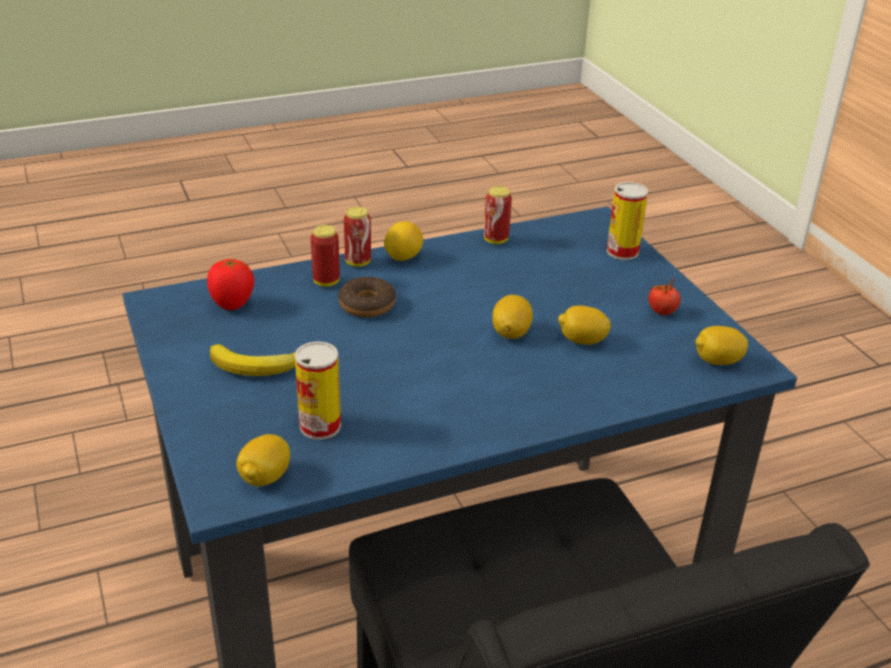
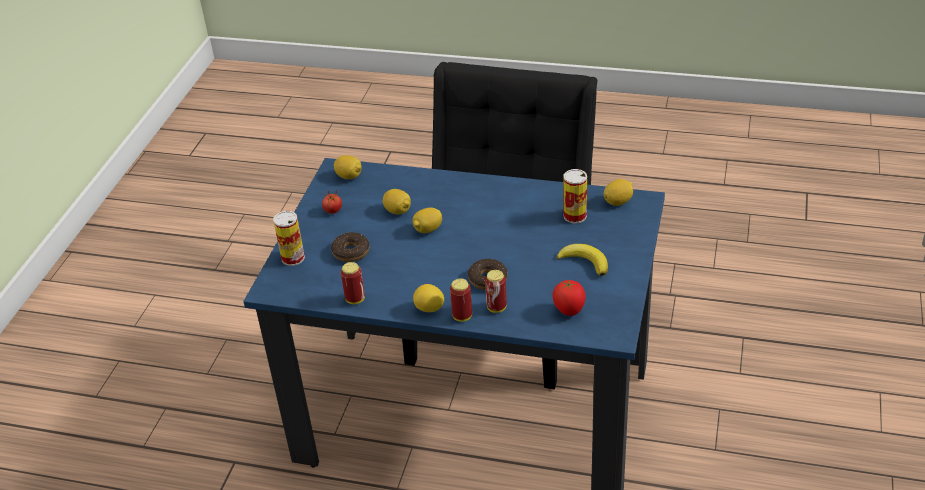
camera: 140 degrees left, 5 degrees up
none -> donut [331,232,370,262]

